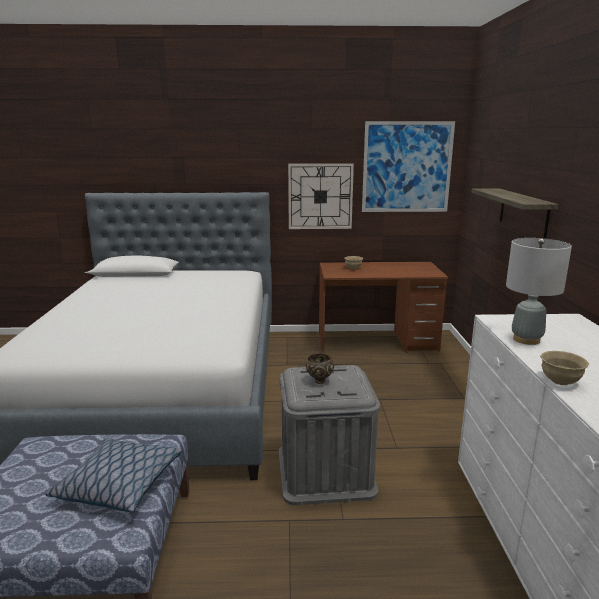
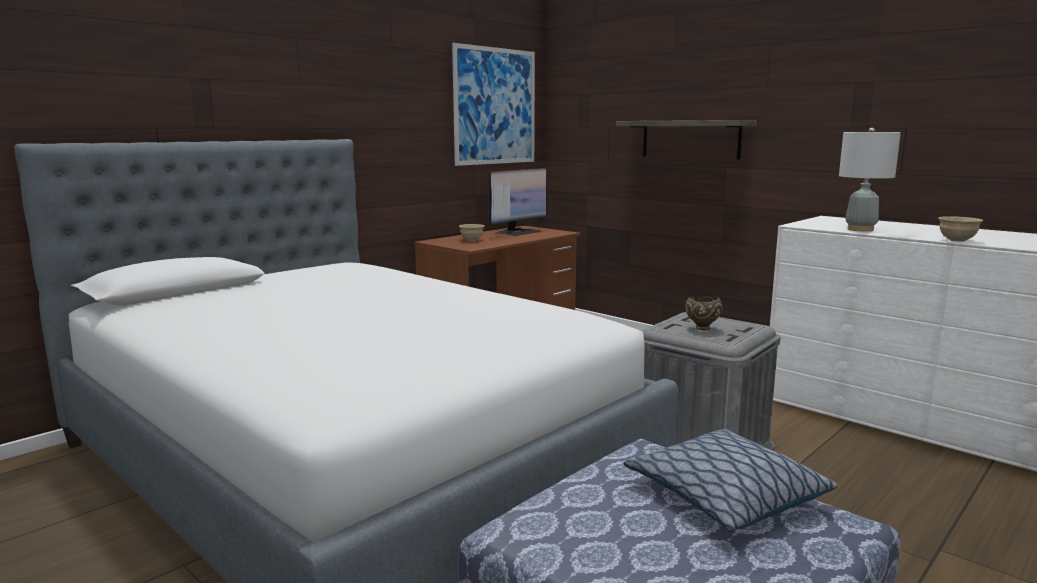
camera: 45 degrees left, 5 degrees down
wall clock [288,164,354,229] -> none
none -> monitor [489,168,547,236]

